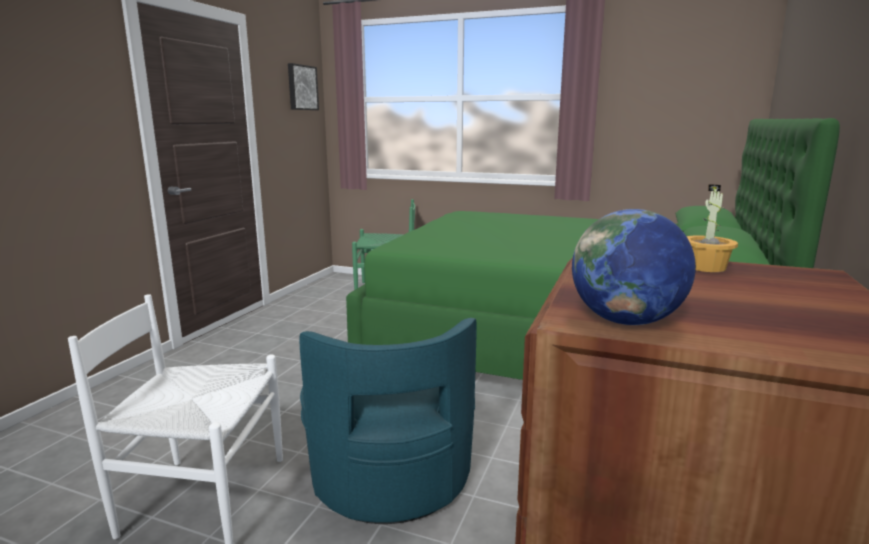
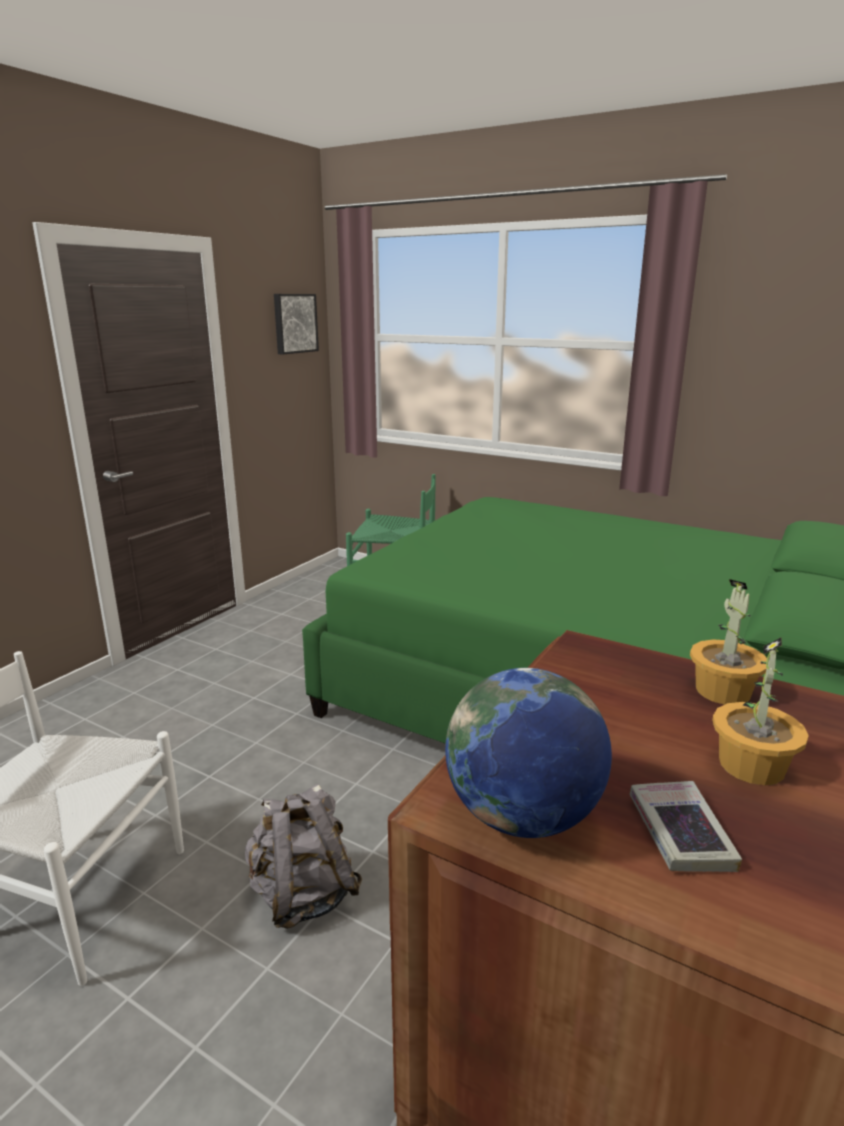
camera: 10 degrees right, 5 degrees up
turquoise armchair [300,318,477,524] -> grey backpack [245,784,362,929]
none -> book [630,781,742,872]
none -> potted plant [712,638,809,785]

